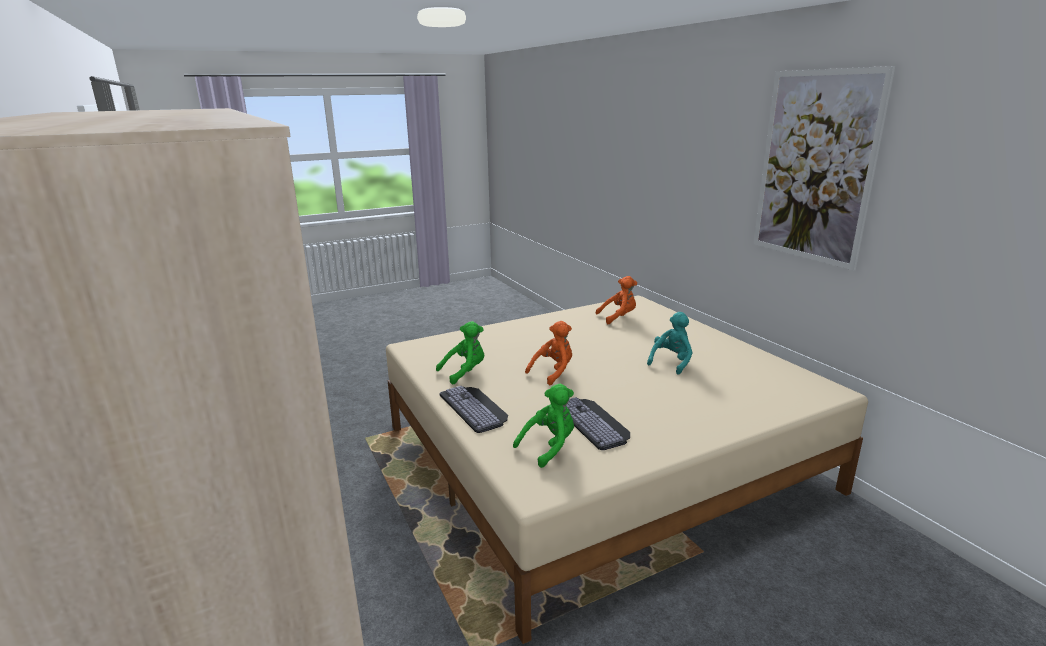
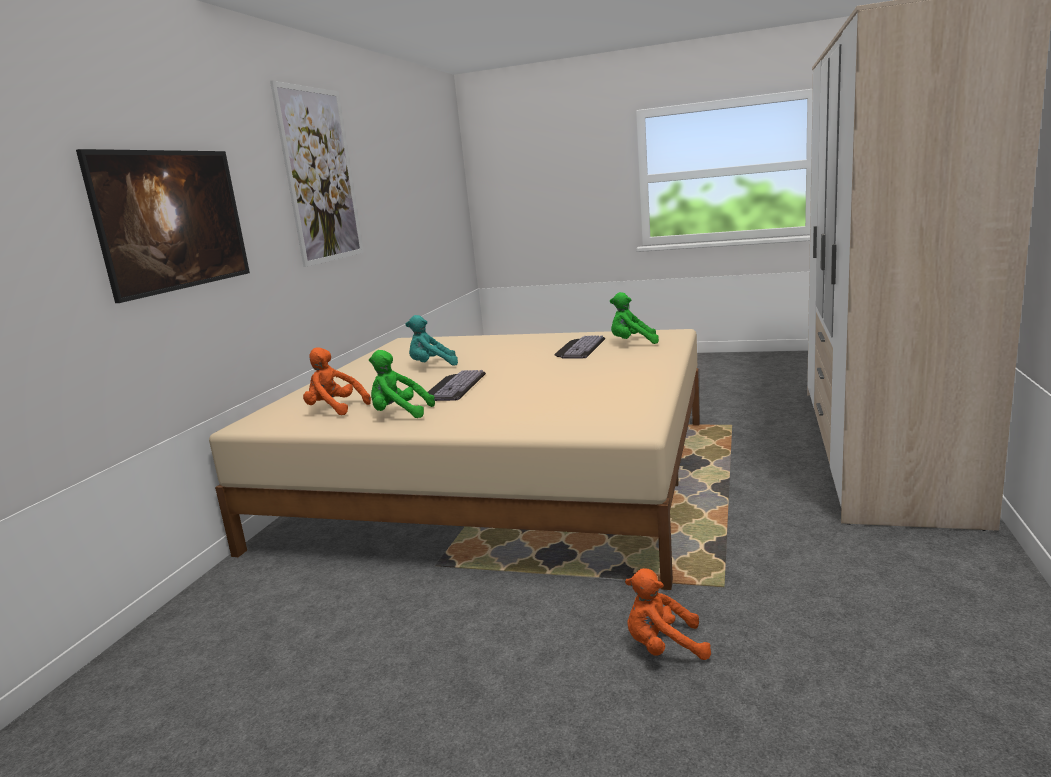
camera: 135 degrees left, 5 degrees down
green plush toy [436,321,484,385] -> green plush toy moved to [369,350,435,418]
keyboard [439,386,508,433] -> keyboard moved to [428,370,486,401]
orange plush toy [525,321,572,385] -> orange plush toy moved to [625,568,711,660]
none -> picture [76,149,250,303]

